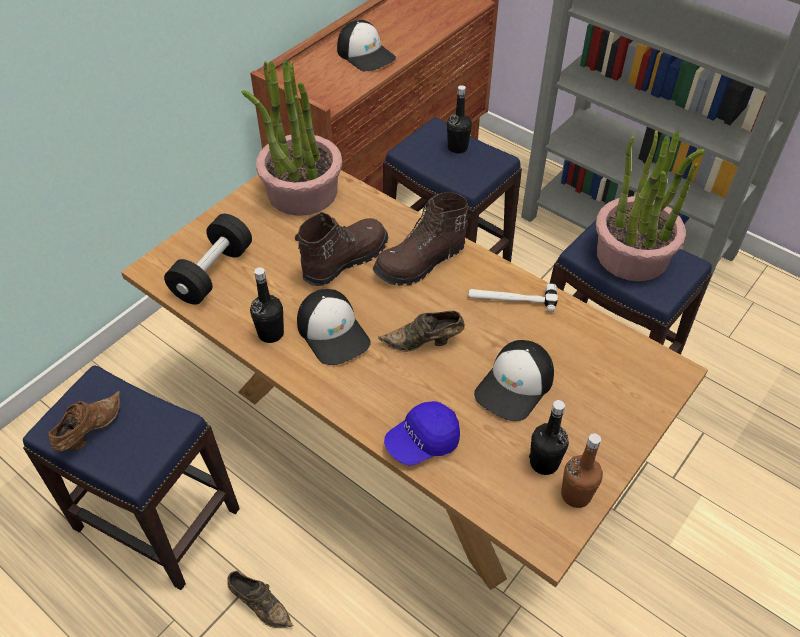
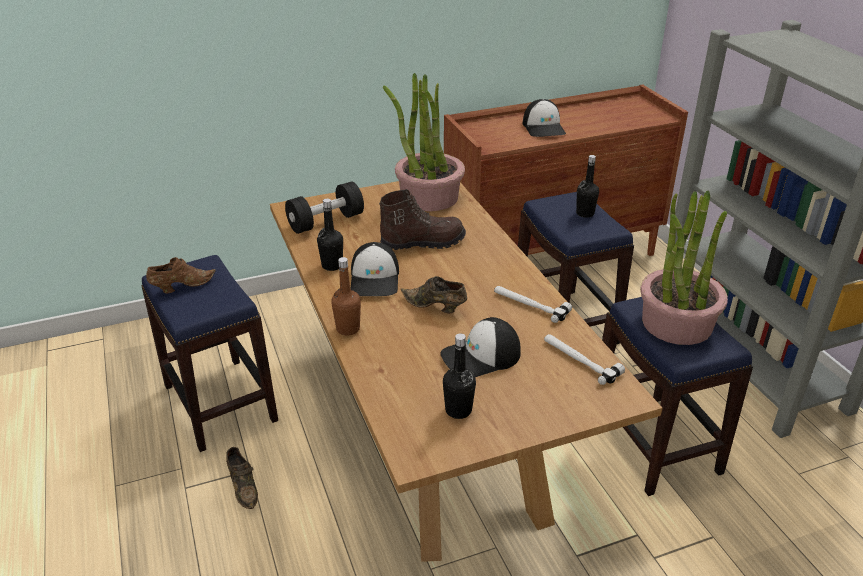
camera: 30 degrees right, 15 degrees down
brown boot [373,192,471,286] -> none
blue cap [384,401,460,466] -> none
brown bottle [561,433,603,508] -> brown bottle moved to [331,257,361,336]
none -> hammer [544,334,625,385]

